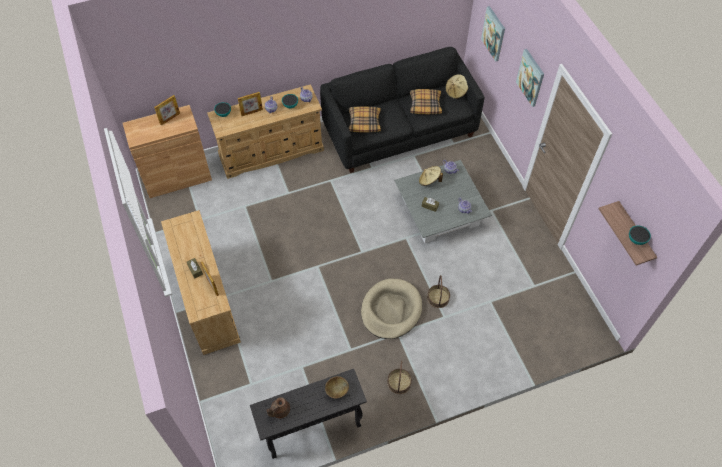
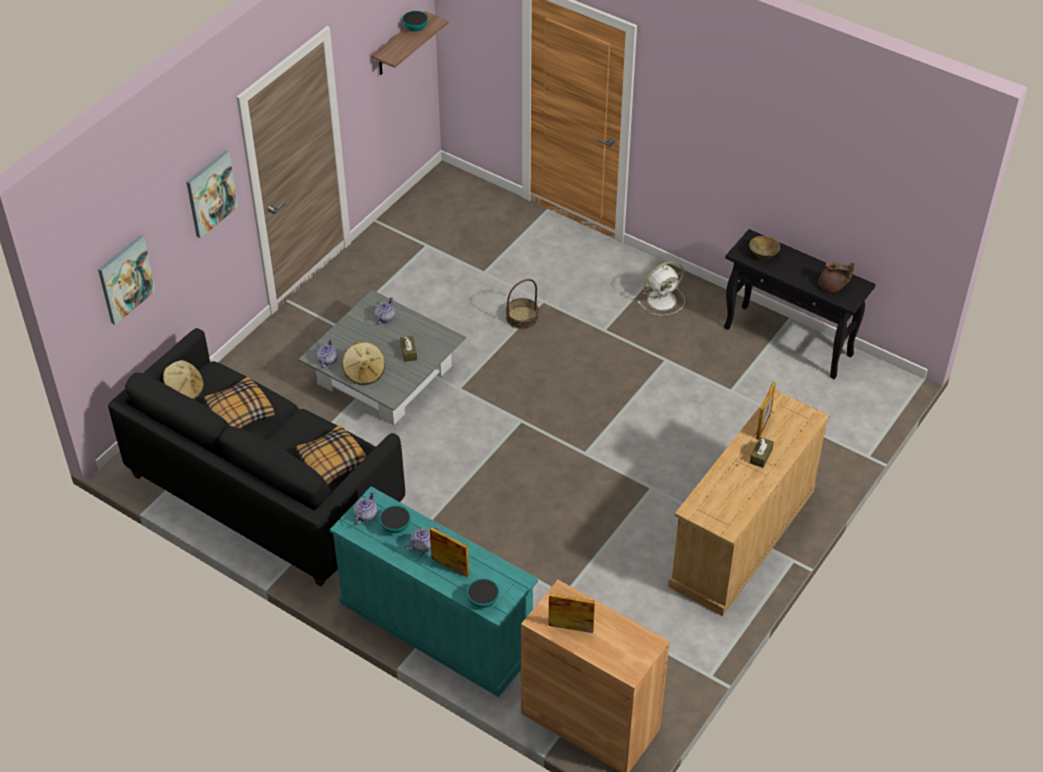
camera: 125 degrees left, 10 degrees down
beige dresser [207,84,324,179] -> turquoise dresser [330,486,538,697]
beige dog bed [361,278,422,339] -> none
basket [387,361,412,394] -> white fan [638,261,685,315]

